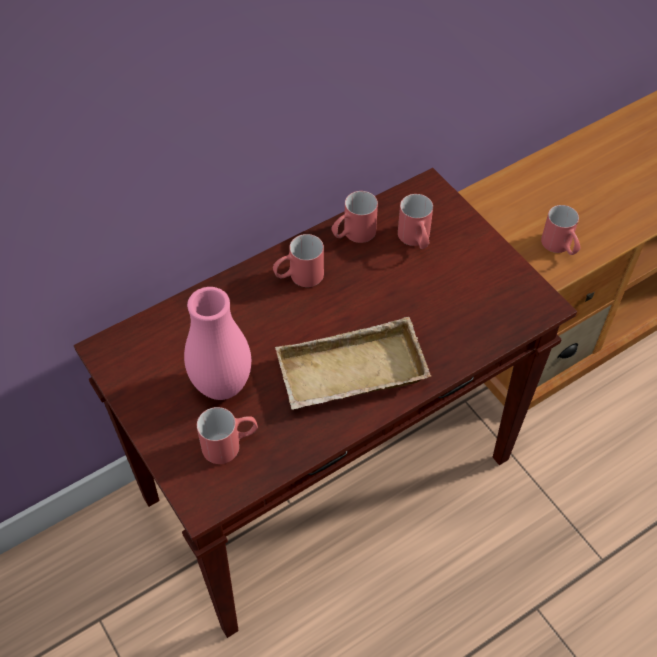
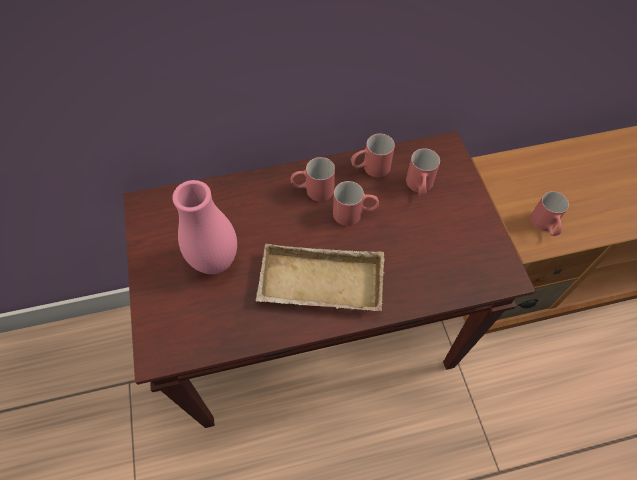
camera: 20 degrees right, 5 degrees up
red mug [197,407,258,464] -> red mug moved to [333,181,379,226]

